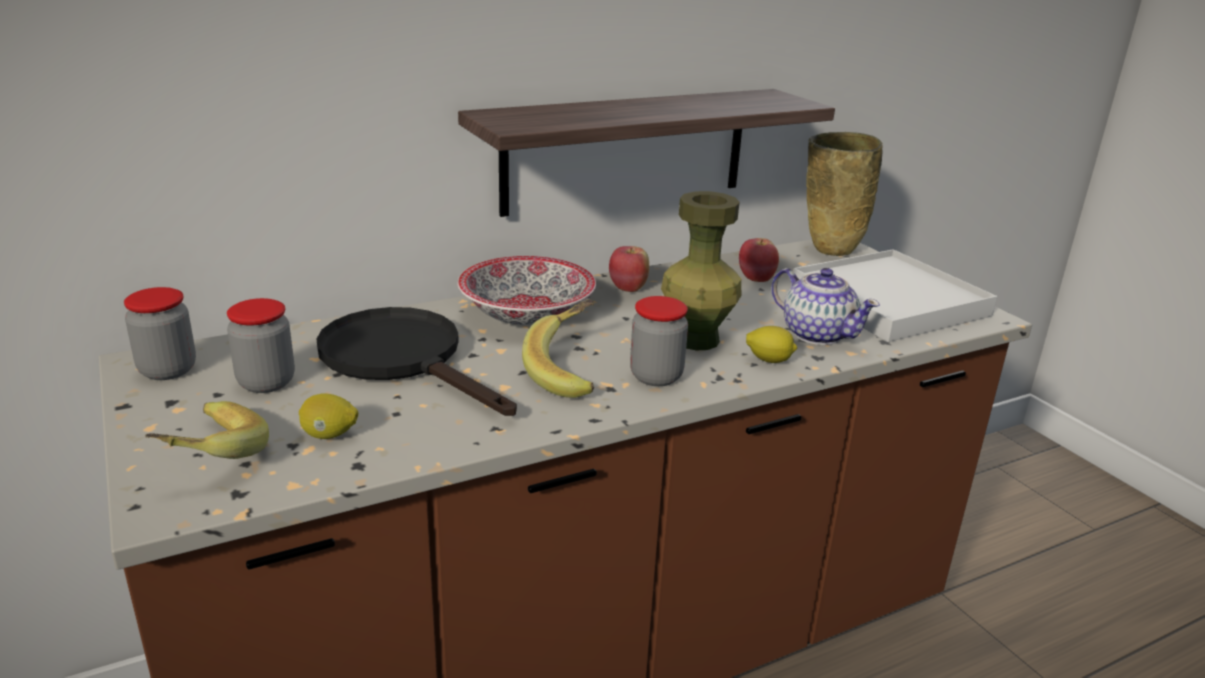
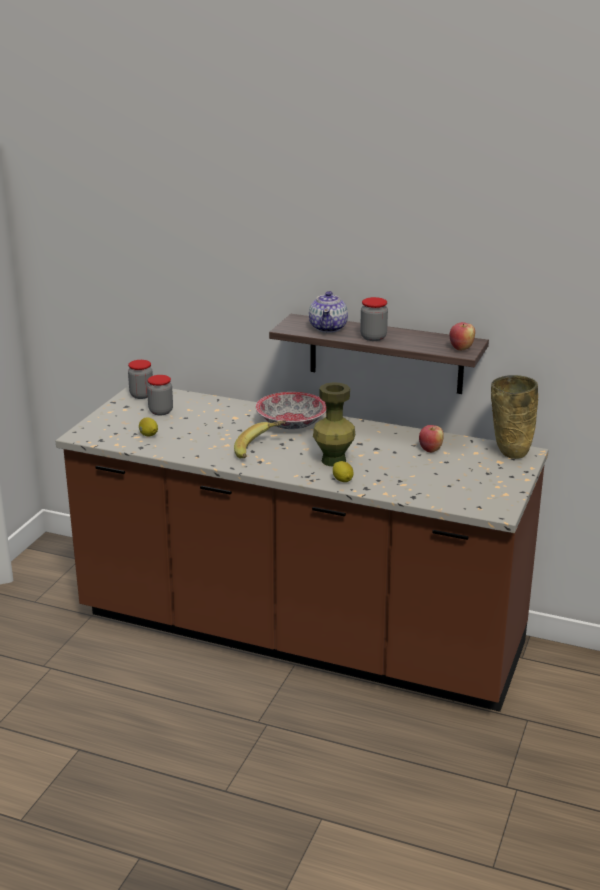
camera: 50 degrees right, 0 degrees up
banana [145,401,269,459] -> none
black frying pan [317,307,517,416] -> none
apple [609,246,649,292] -> apple moved to [450,322,475,351]
jar [630,296,688,386] -> jar moved to [360,297,388,341]
teapot [771,268,880,345] -> teapot moved to [309,291,348,333]
white tray [793,249,997,342] -> none

